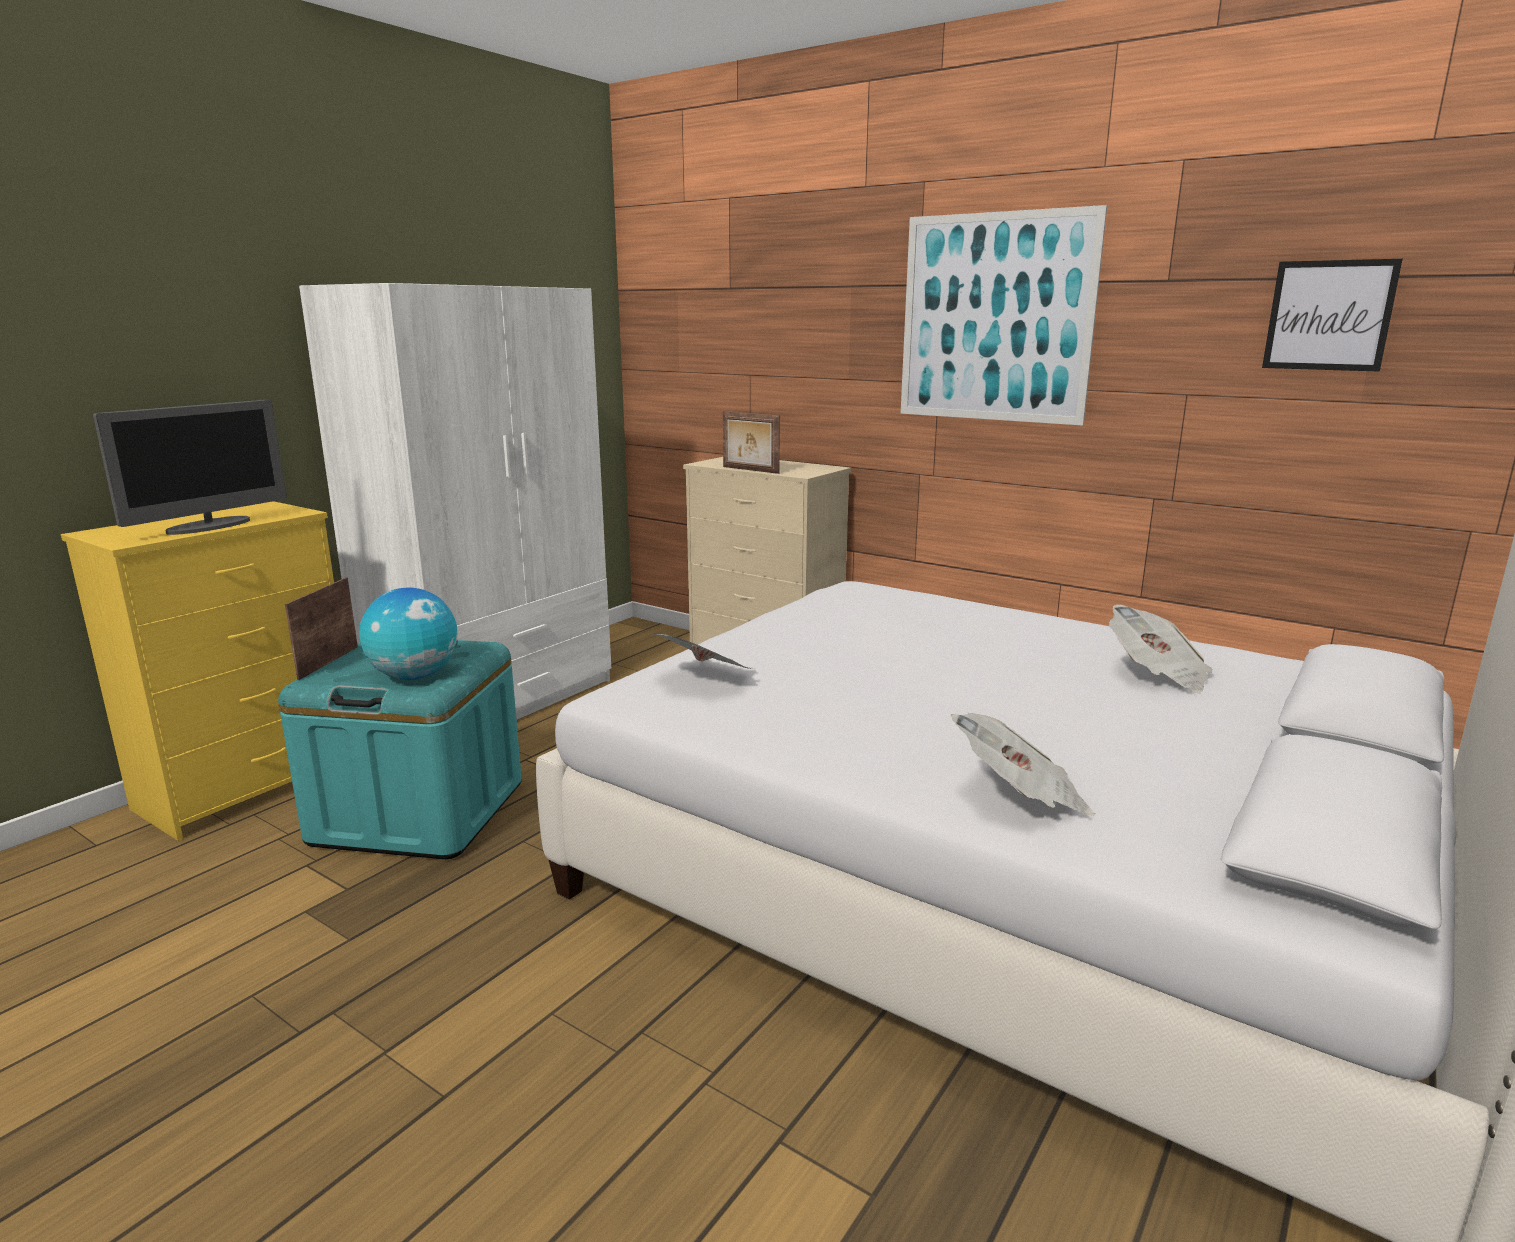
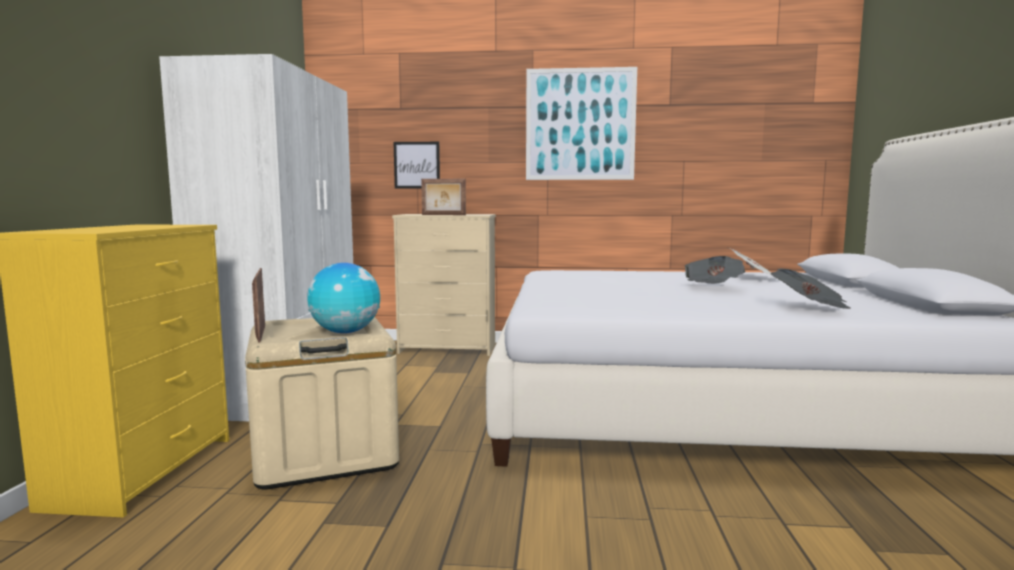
camera: 30 degrees left, 10 degrees down
monitor [93,400,287,535] -> none
turquoise storage box [278,640,522,859] -> beige storage box [245,317,399,490]
newspaper [653,634,753,669] -> newspaper moved to [685,256,745,284]
picture [1262,259,1403,372] -> picture moved to [394,142,440,189]

